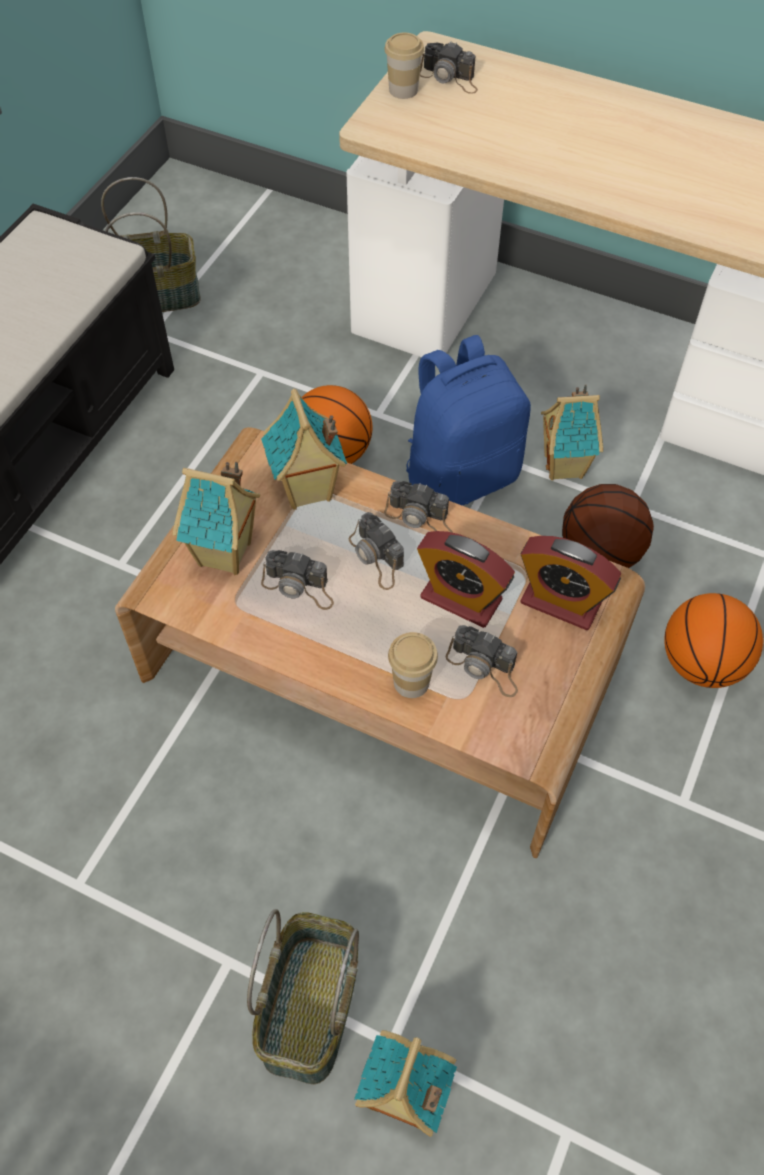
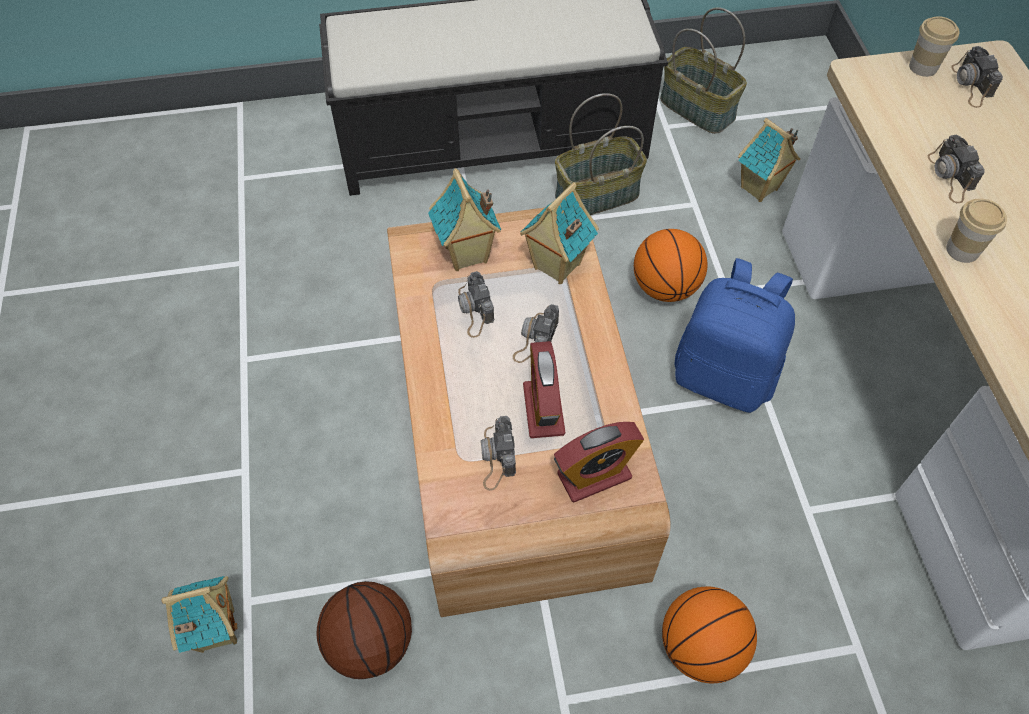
camera: 55 degrees right, 0 degrees up
basket [247,909,359,1084] -> basket moved to [555,93,647,215]
camera [384,481,453,533] -> camera moved to [928,135,985,203]
cup [388,632,438,698] -> cup moved to [946,199,1007,263]
alarm clock [520,536,621,630] -> alarm clock turned 105 degrees counterclockwise [554,422,644,502]
toy house [541,384,603,481] -> toy house moved to [738,118,800,202]
basketball [562,484,654,568] -> basketball moved to [317,581,412,679]

